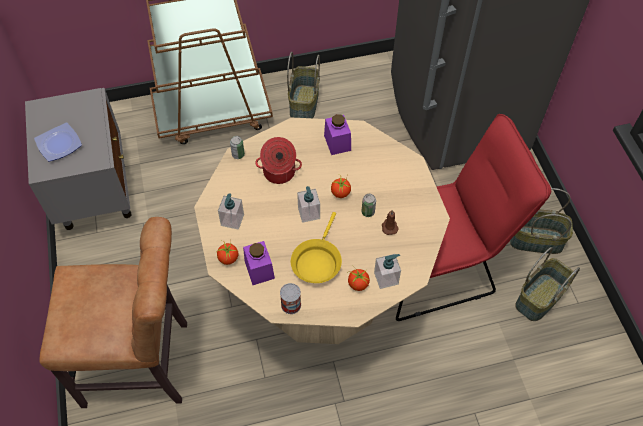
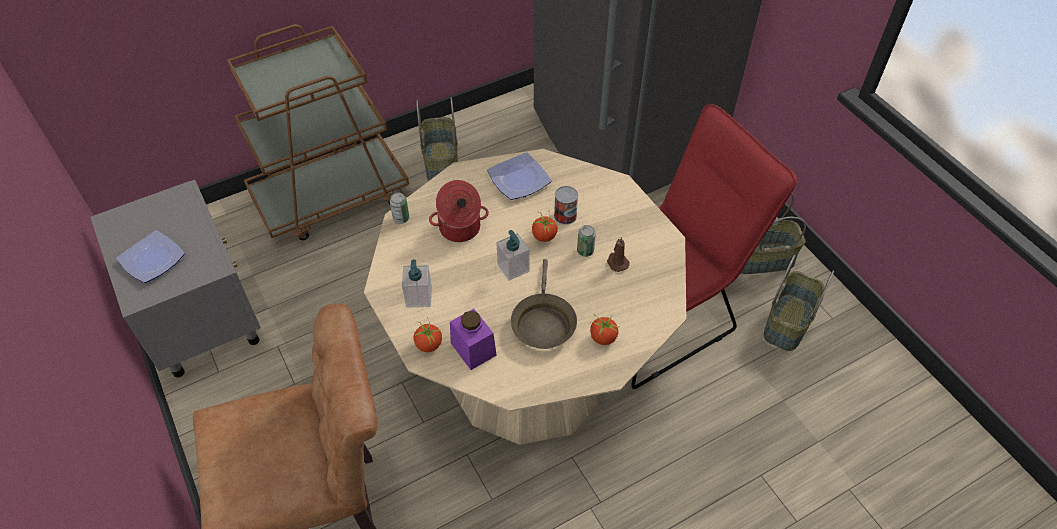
camera: 15 degrees left, 5 degrees down
can [280,283,301,314] -> can moved to [554,186,578,225]
yellow frying pan [291,212,342,283] -> brown frying pan [511,259,577,349]
purple jar [324,114,351,155] -> plate [487,152,552,200]
soap dispenser [374,254,401,289] -> none

